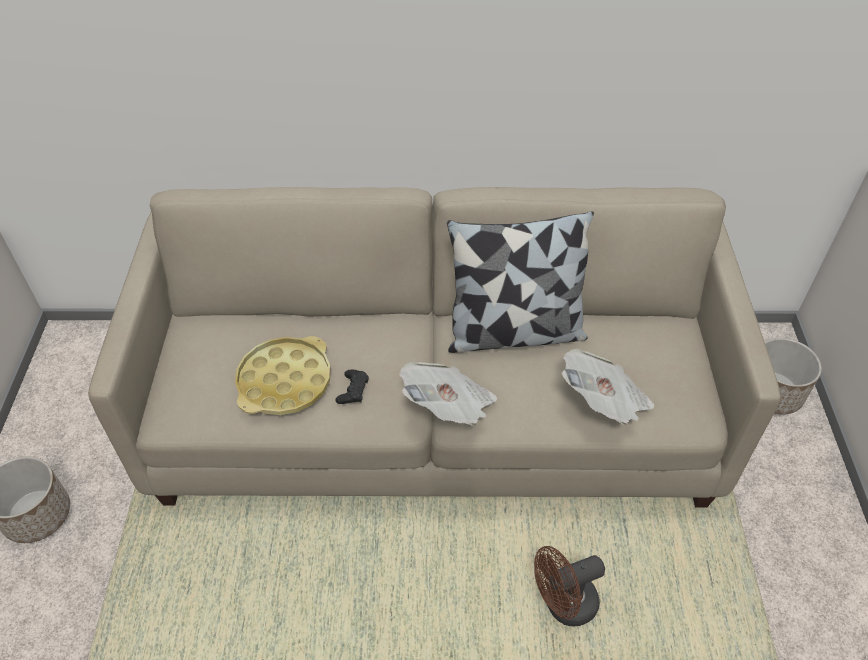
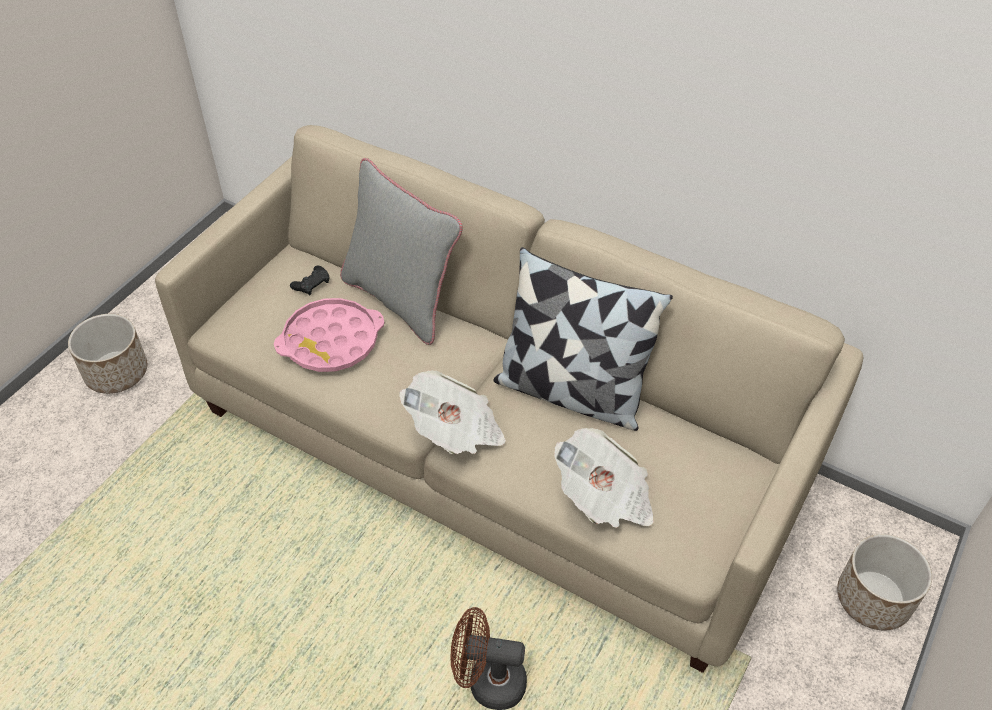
camera: 30 degrees right, 0 degrees up
yellow tray [235,336,331,415] -> pink tray [274,298,384,372]
black game controller [335,370,369,404] -> black game controller moved to [290,266,330,295]
none -> grey pillow [340,158,463,345]

